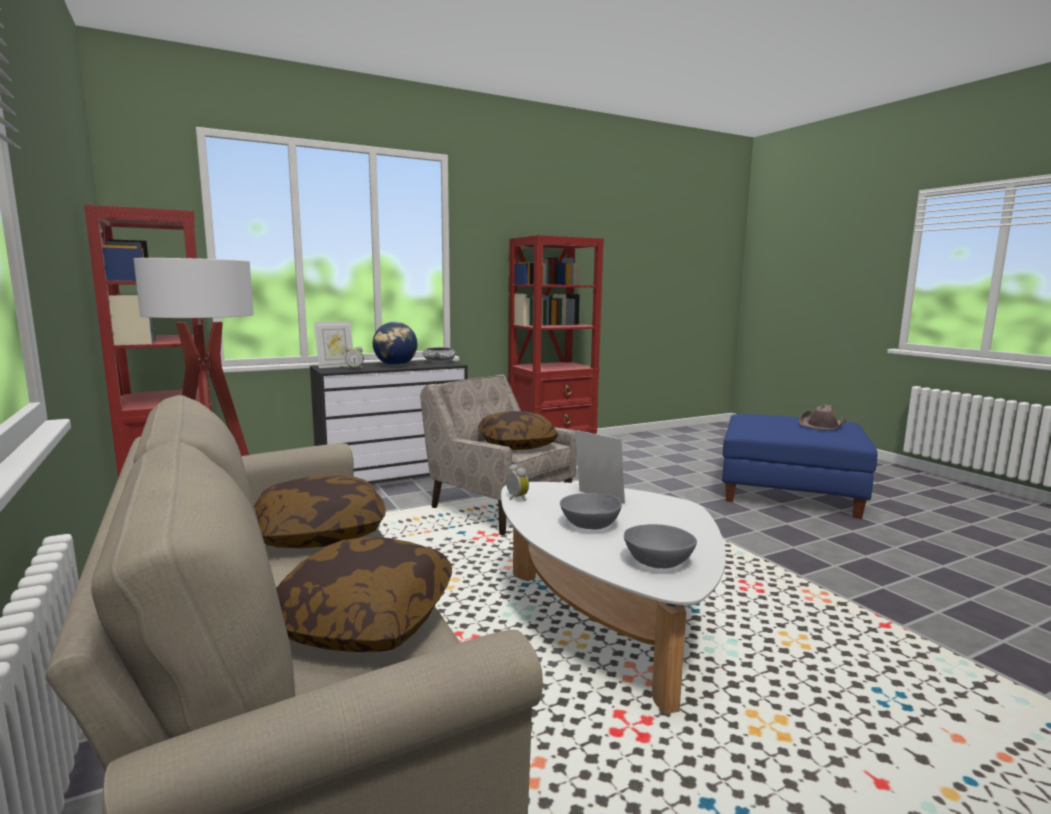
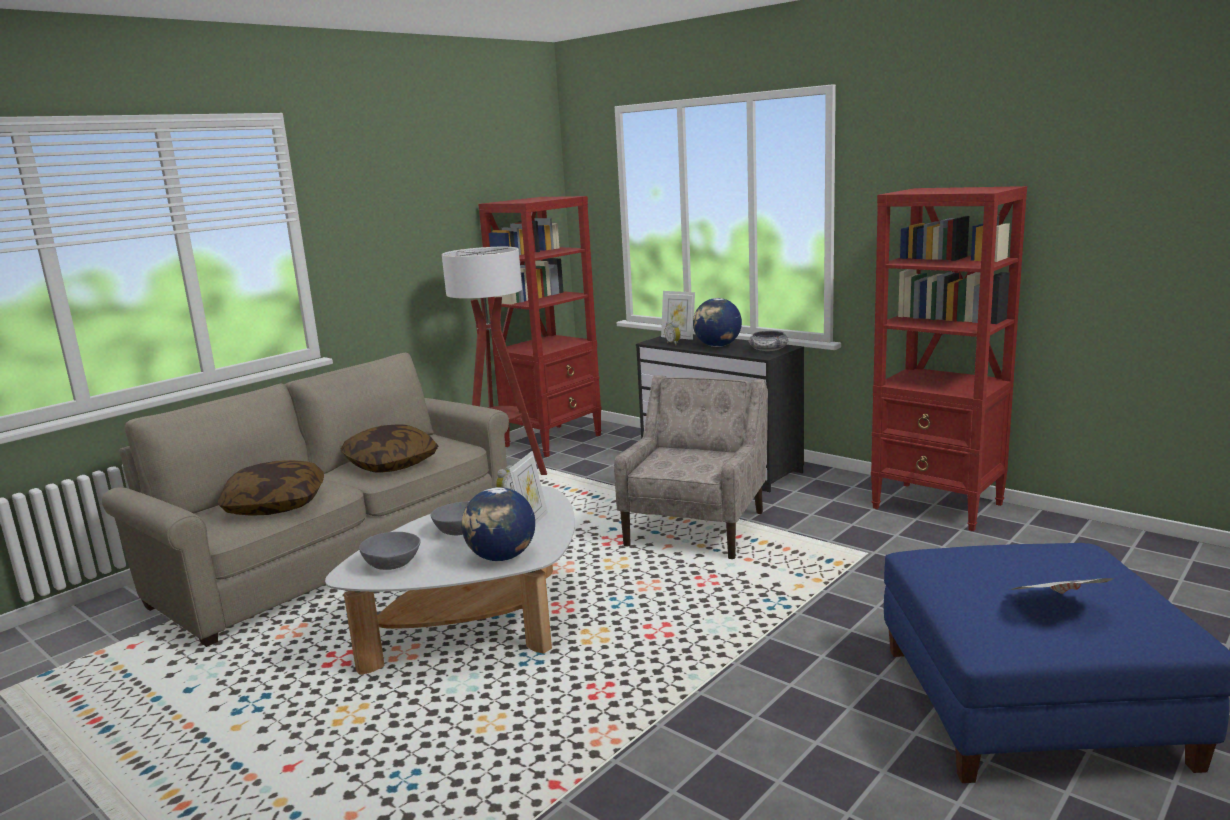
camera: 70 degrees right, 5 degrees up
pillow [478,411,558,450] -> none
brown hat [799,404,846,430] -> newspaper [1011,578,1114,594]
none -> globe [461,487,535,561]

